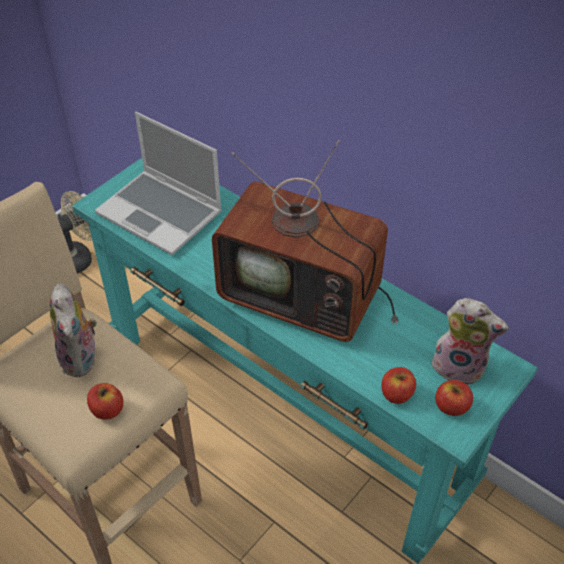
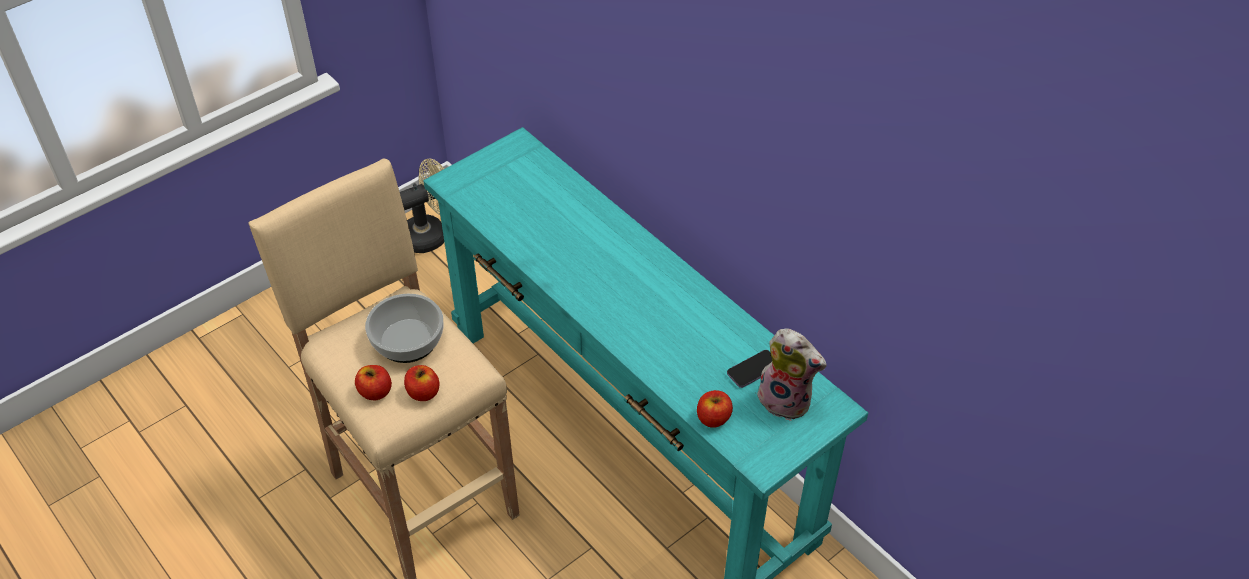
camera: 10 degrees right, 0 degrees up
plush toy [50,284,97,377] -> bowl [365,294,443,363]
laptop [95,112,222,255] -> none
television [212,140,398,342] -> none
apple [435,380,473,416] -> apple moved to [355,365,392,400]
none -> phone [727,350,772,388]

